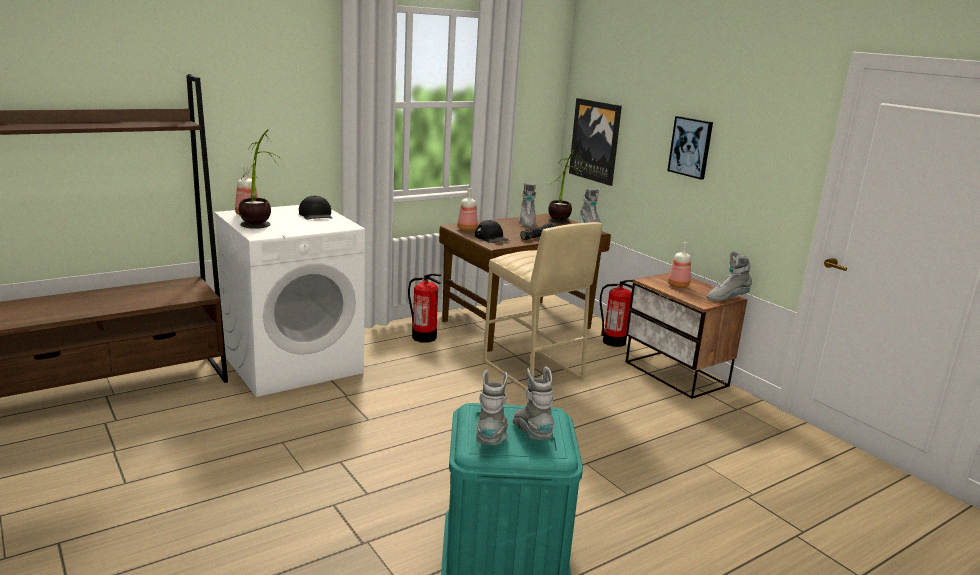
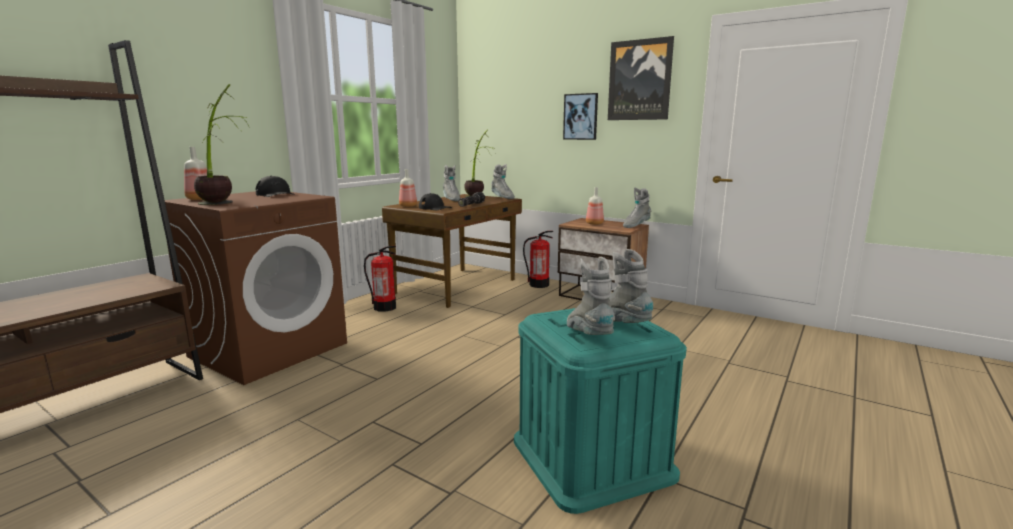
camera: 20 degrees left, 5 degrees down
white washing machine [214,205,365,397] -> brown washing machine [165,191,347,385]
beige stool [483,222,602,391] -> none
picture [569,98,622,186] -> picture moved to [608,36,674,120]

